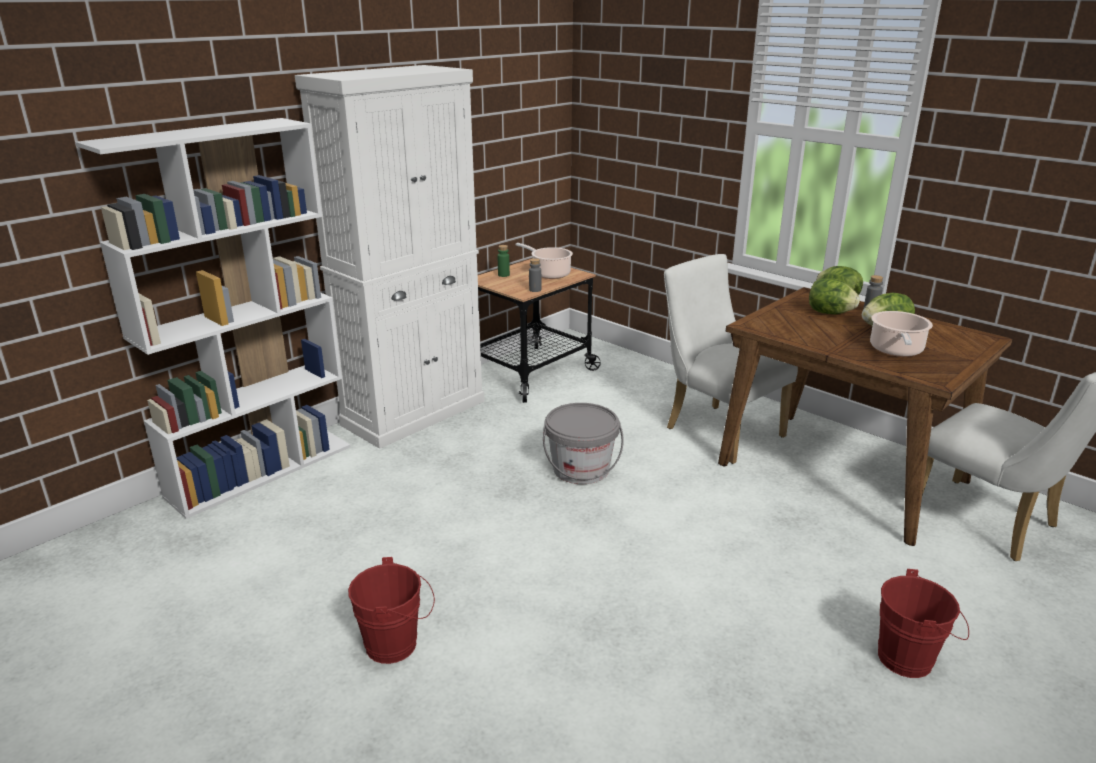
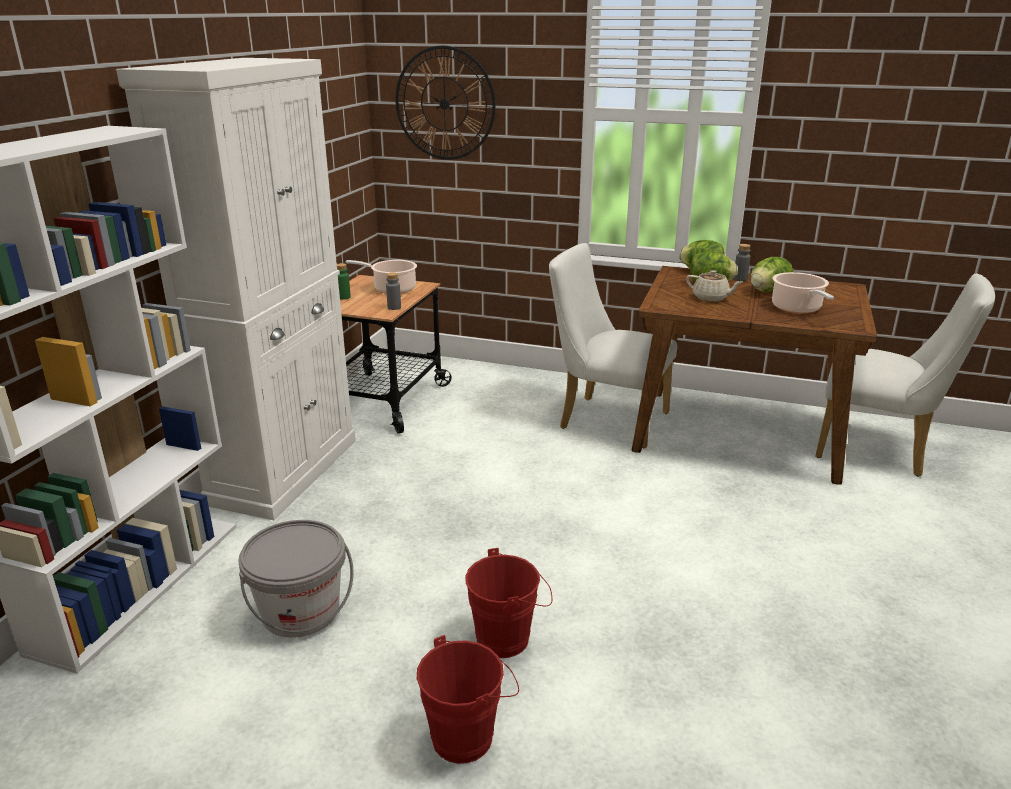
camera: 25 degrees left, 0 degrees up
grey bucket [543,403,624,484] -> grey bucket moved to [238,520,353,638]
red bucket [878,569,969,678] -> red bucket moved to [465,548,552,658]
none -> wall clock [395,46,495,159]
none -> beige teapot [686,270,742,302]

